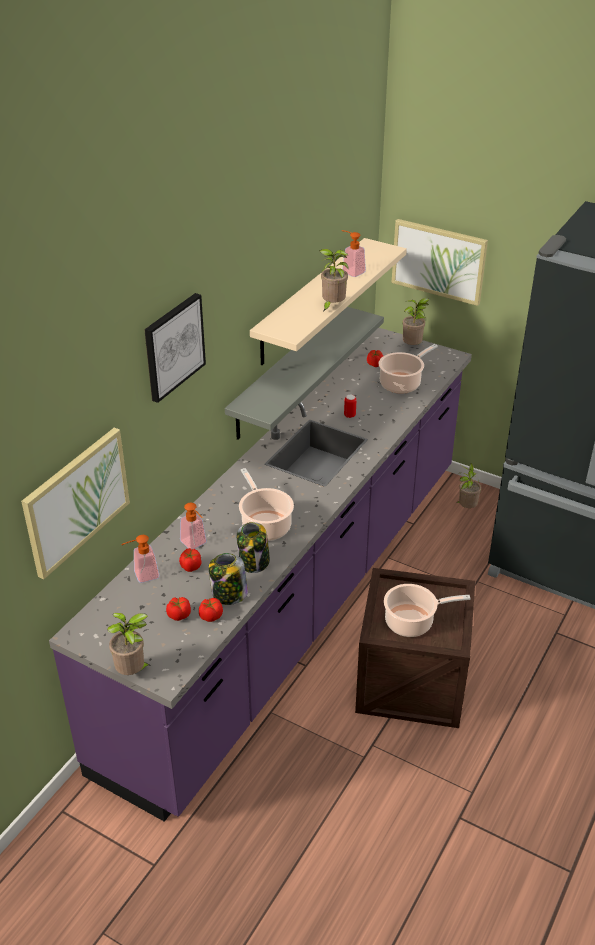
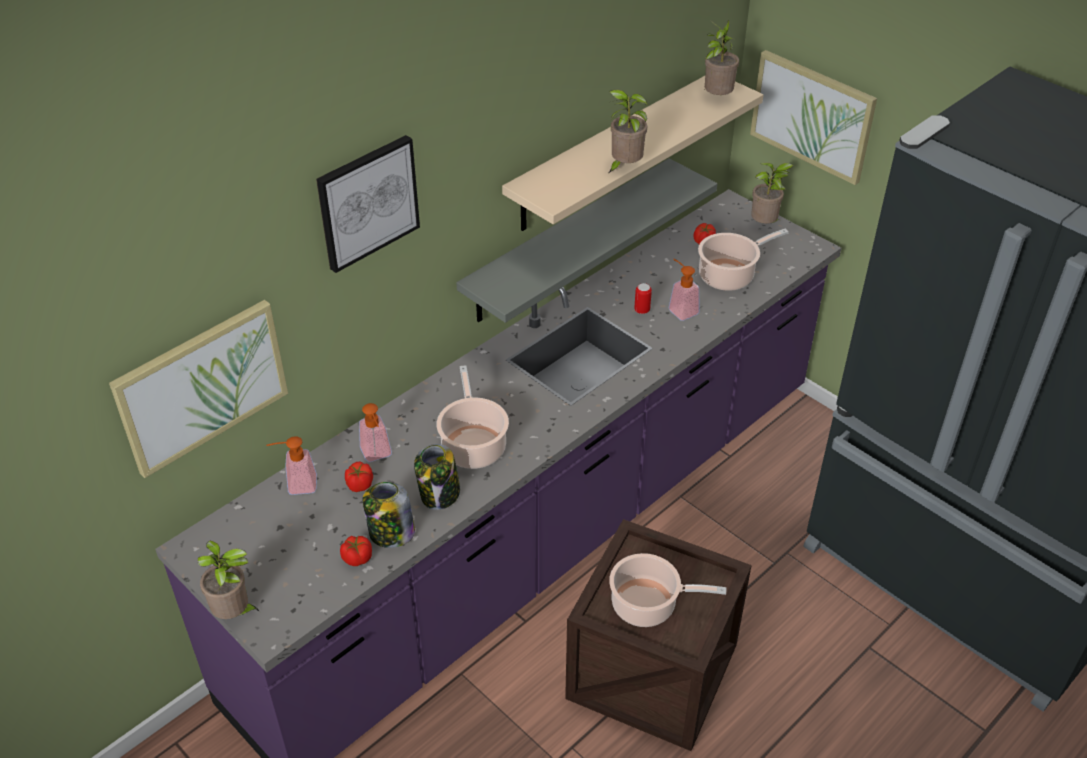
camera: 15 degrees right, 5 degrees up
tomato [166,597,191,621] -> none
soap dispenser [342,230,366,277] -> soap dispenser moved to [669,259,700,321]
potted plant [456,463,481,508] -> potted plant moved to [704,20,739,95]

